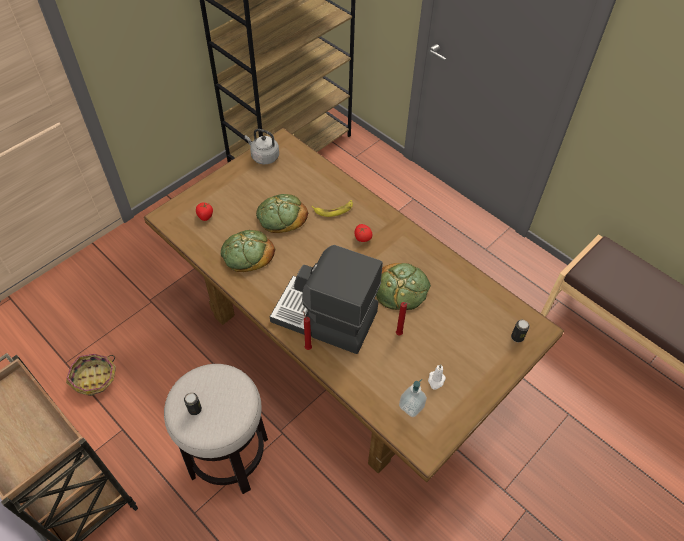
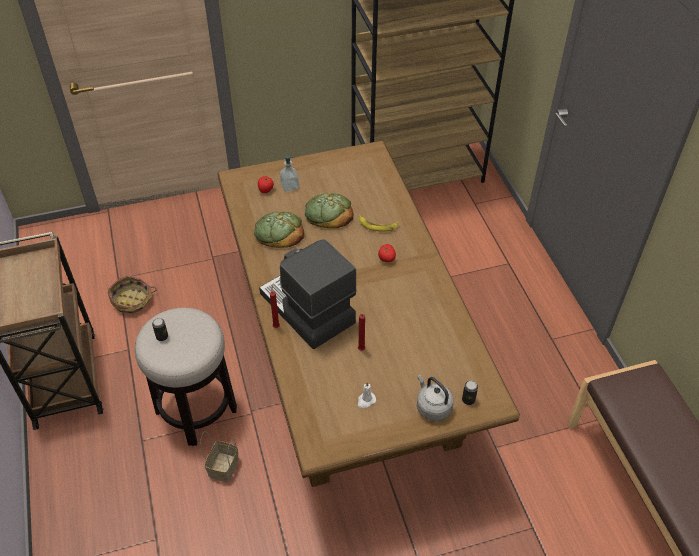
camera: 30 degrees right, 5 degrees down
grey kettle [245,129,279,164] -> grey kettle moved to [417,375,454,421]
bread [376,263,431,310] -> none
soap dispenser [399,379,427,417] -> soap dispenser moved to [280,155,299,192]
none -> basket [200,431,239,482]

